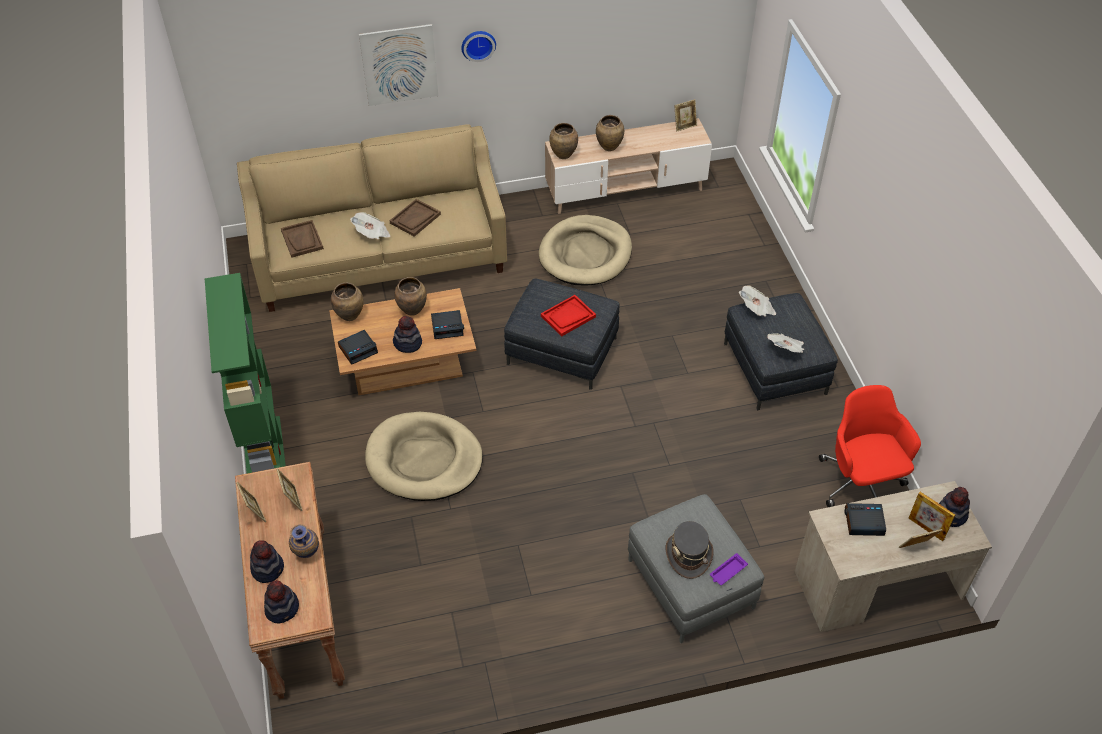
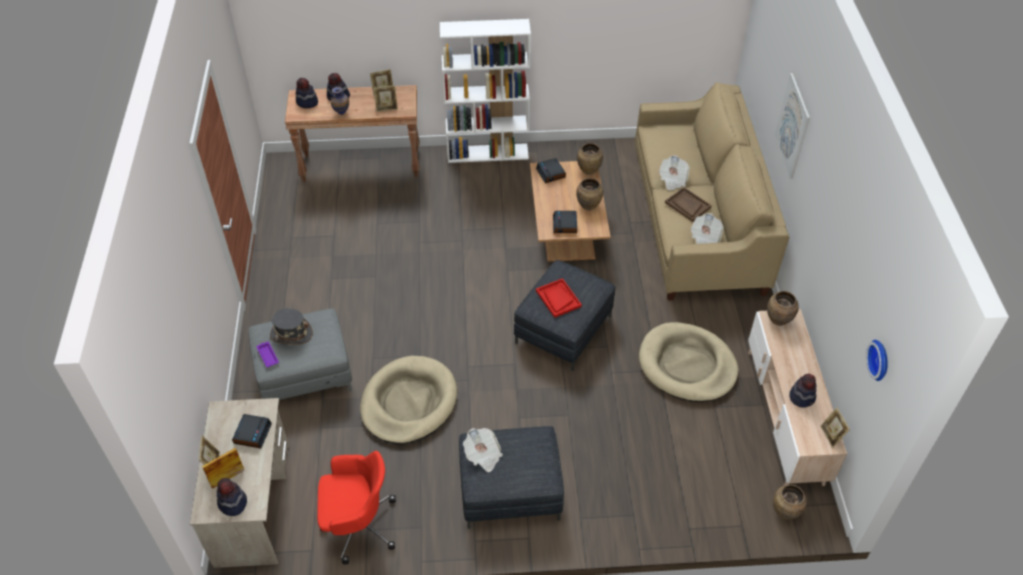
camera: 100 degrees right, 0 degrees up
green bookcase [205,273,286,473] -> white bookcase [440,19,531,163]
brown tray [281,220,324,258] -> none
beige dog bed [365,412,483,501] -> beige dog bed moved to [360,356,457,444]
hat [393,316,422,353] -> hat moved to [789,374,816,408]
wall clock [461,31,496,62] -> wall clock moved to [866,340,888,381]
brown vase [596,115,624,151] -> brown vase moved to [773,485,807,520]
newspaper [739,285,776,317] -> newspaper moved to [691,213,724,244]

